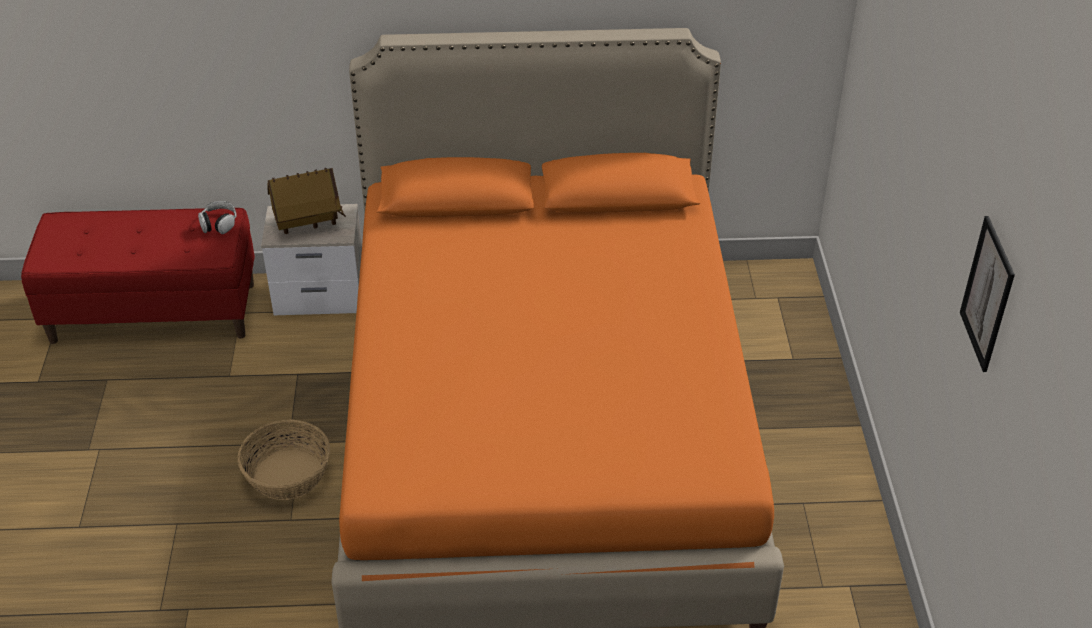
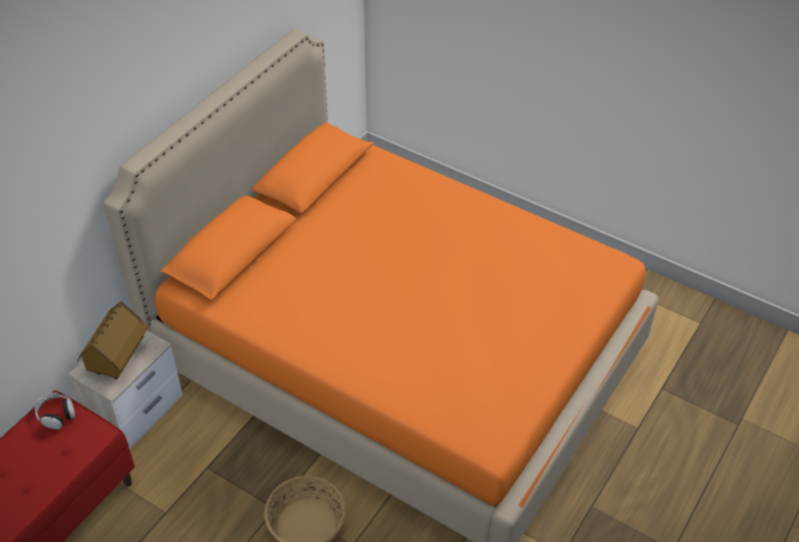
camera: 55 degrees left, 5 degrees up
picture [960,216,1015,372] -> none

